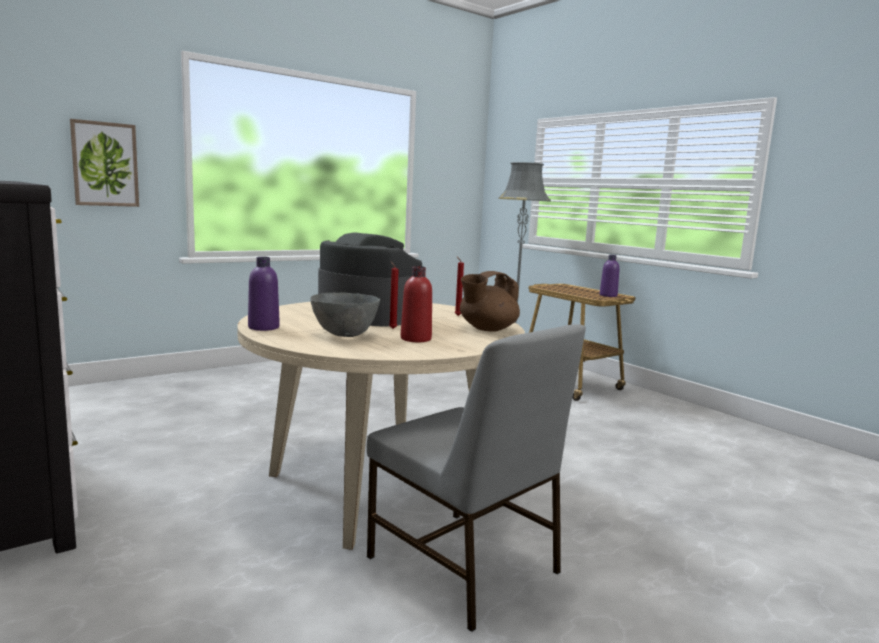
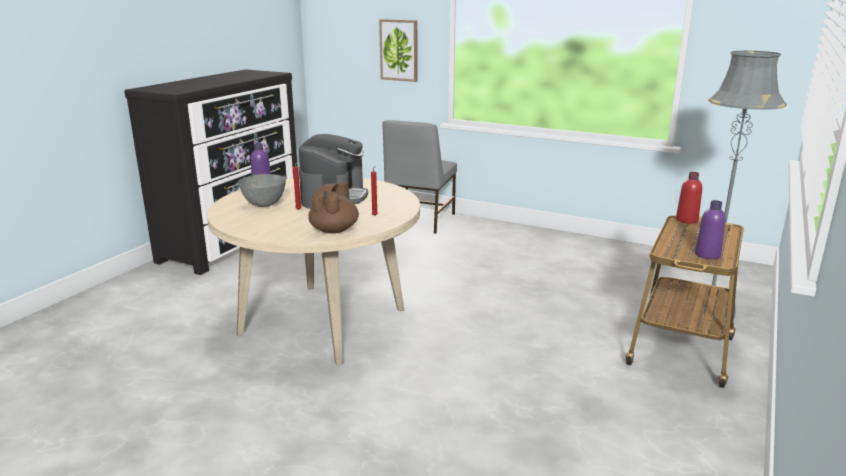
camera: 65 degrees right, 10 degrees up
grey chair [367,324,586,632] -> grey chair moved to [382,120,457,234]
red bottle [401,266,432,342] -> red bottle moved to [676,172,702,224]
brown teapot [460,271,520,331] -> brown teapot turned 75 degrees clockwise [308,183,359,234]

